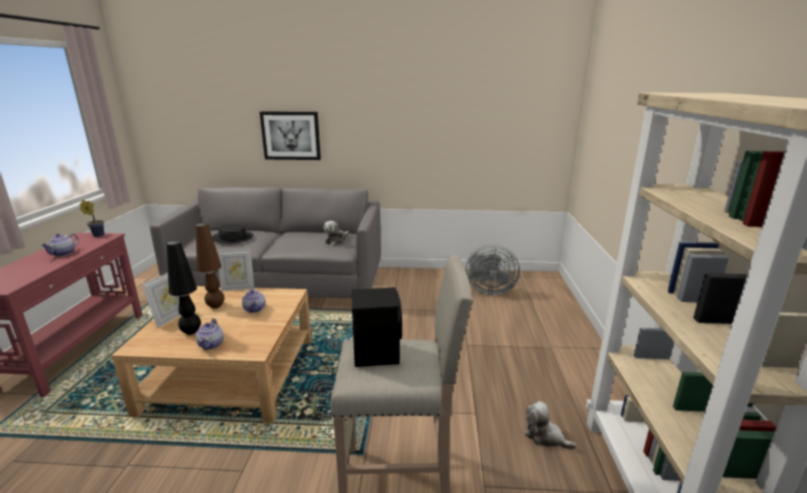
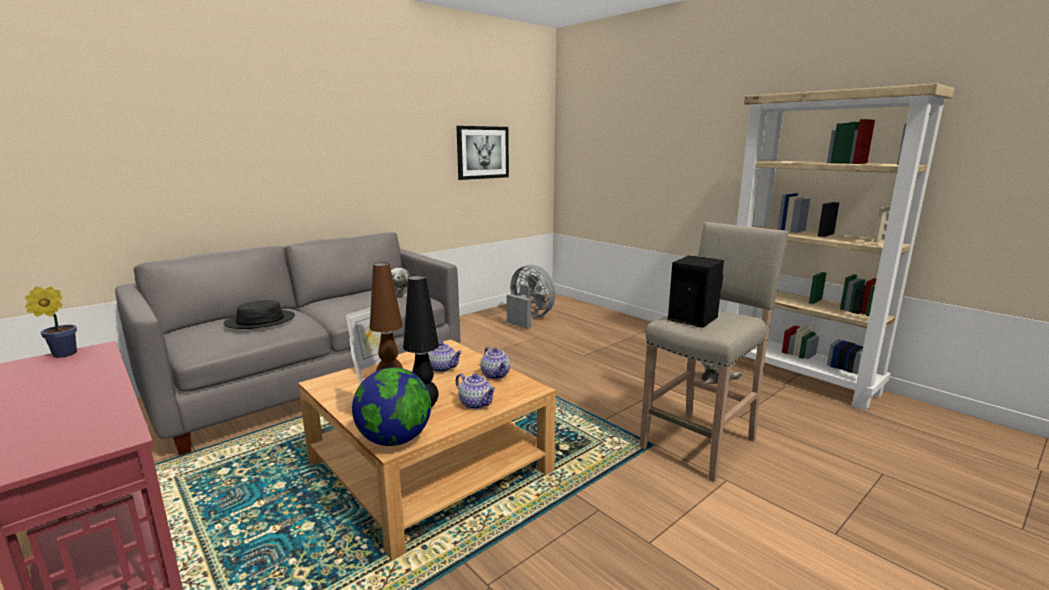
camera: 45 degrees left, 5 degrees down
teapot [41,233,79,256] -> teapot moved to [480,347,510,379]
picture [260,111,321,160] -> picture moved to [456,126,509,180]
grey fan [465,244,520,295] -> grey fan turned 105 degrees counterclockwise [506,265,555,329]
none -> globe [352,367,431,446]

